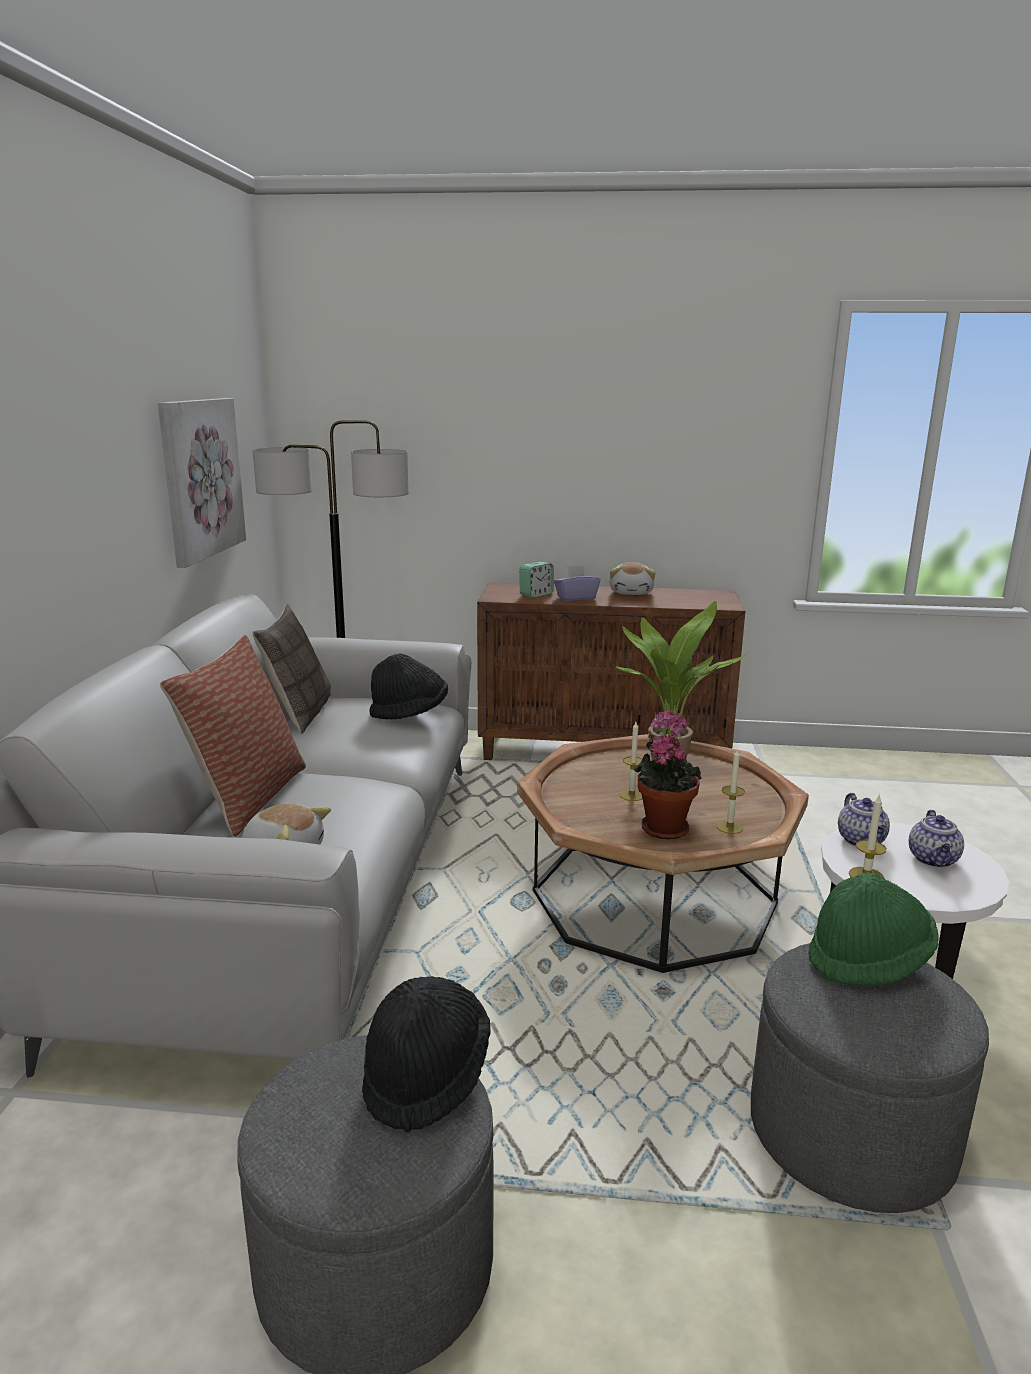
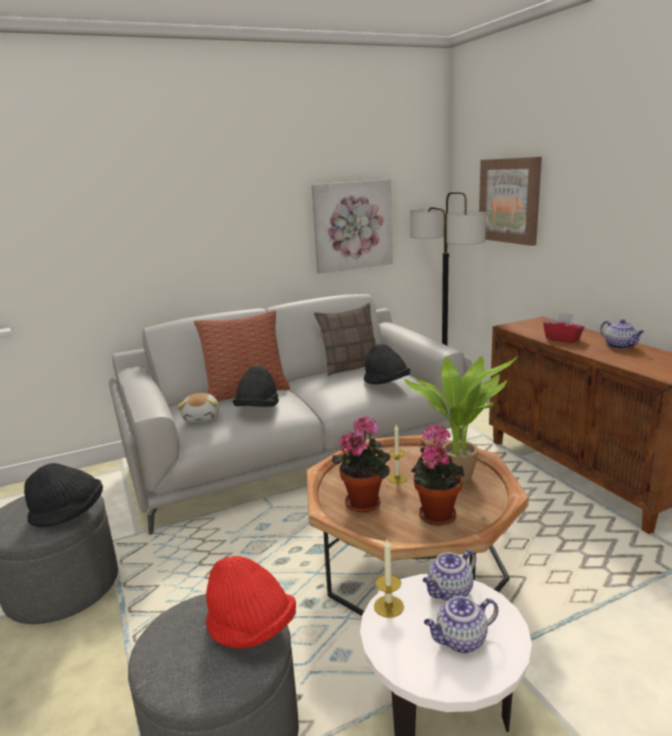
camera: 60 degrees right, 0 degrees up
alarm clock [519,562,554,598] -> none
purple tissue box [554,565,600,601] -> red tissue box [543,312,584,343]
plush toy [610,562,655,595] -> teapot [600,319,644,349]
candle [716,748,745,834] -> none
green hat [808,872,939,986] -> red hat [206,556,296,649]
none -> black hat [233,365,279,407]
none -> potted plant [411,424,465,525]
none -> picture [479,157,542,246]

